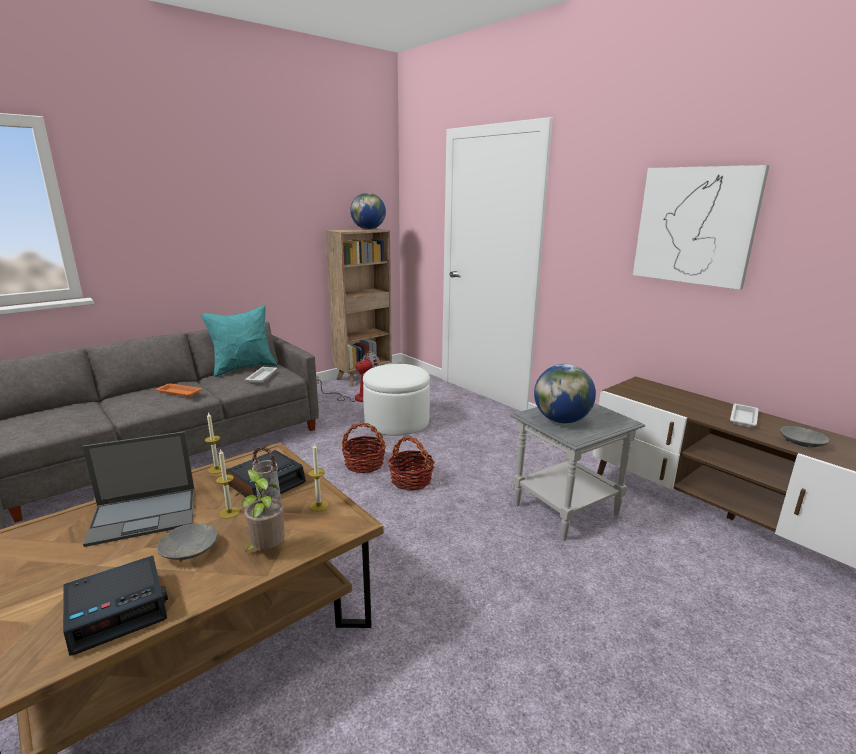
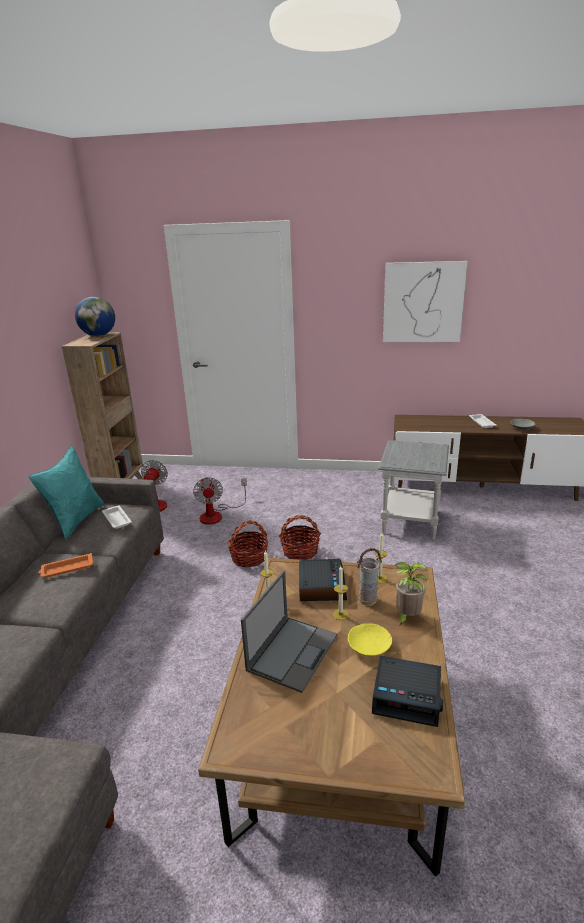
camera: 40 degrees left, 5 degrees up
alarm clock [63,556,168,656] -> alarm clock turned 90 degrees clockwise [372,656,443,727]
grey bowl [157,523,217,562] -> yellow bowl [348,623,392,656]
white ottoman [363,364,430,436] -> fan [193,477,247,525]
globe [534,364,596,423] -> none

